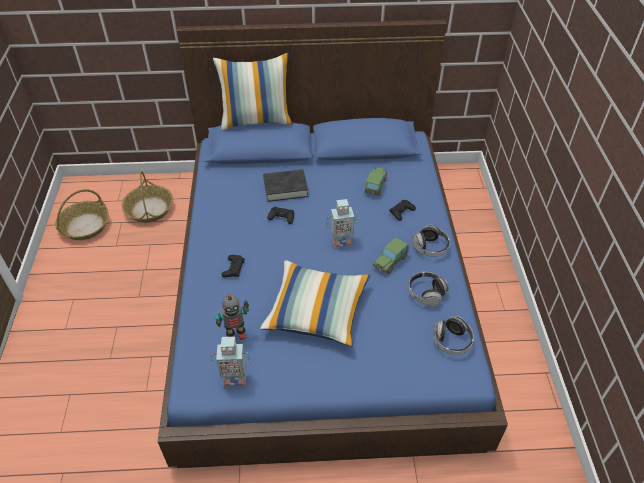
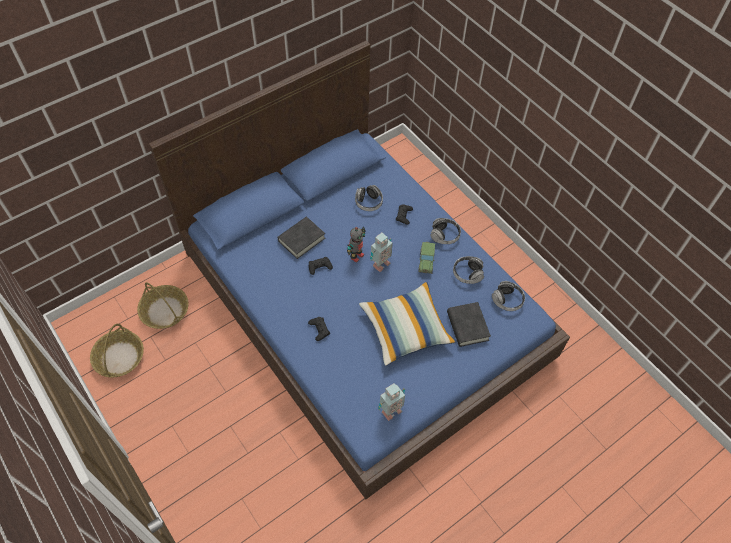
camera: 35 degrees left, 10 degrees up
pillow [213,53,293,130] -> none
toy robot [215,294,249,340] -> toy robot moved to [347,227,366,263]
toy car [364,167,387,196] -> headphones [355,185,383,211]
none -> black book [447,302,491,347]

